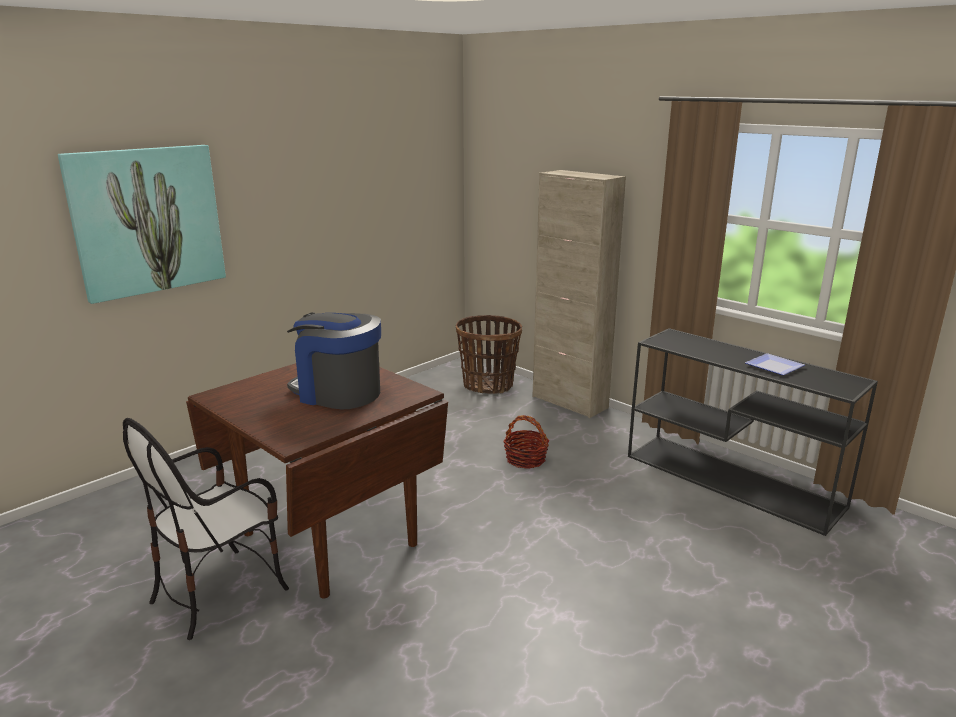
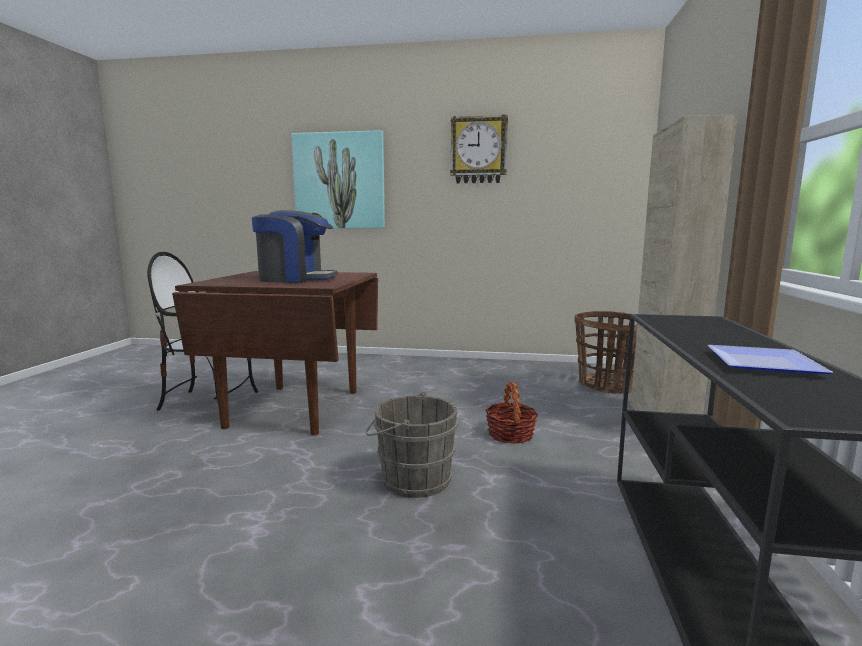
camera: 55 degrees right, 10 degrees down
coffee machine [287,312,381,409] -> coffee machine turned 105 degrees clockwise [252,210,338,283]
none -> grey bucket [366,392,458,498]
none -> wall clock [450,114,508,183]

